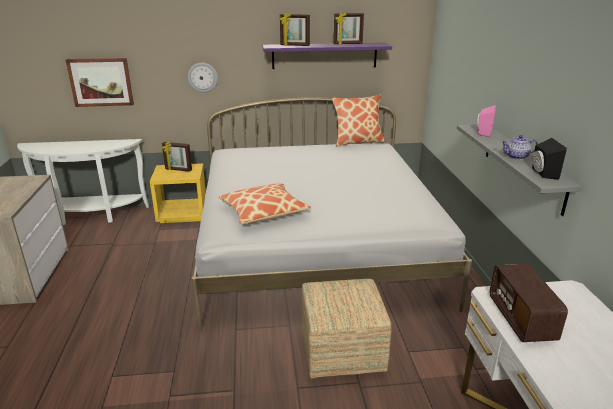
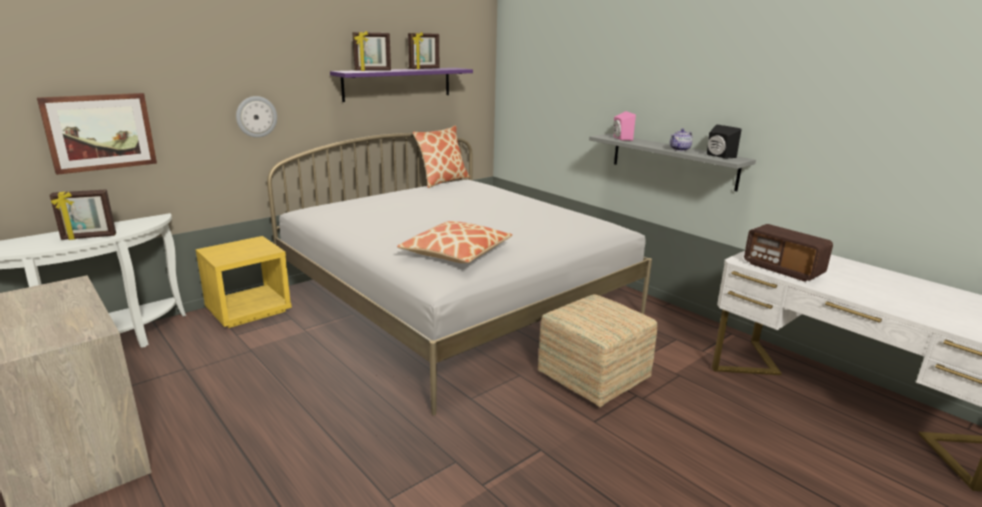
camera: 35 degrees left, 5 degrees down
picture frame [162,142,192,172] -> picture frame moved to [50,190,116,240]

